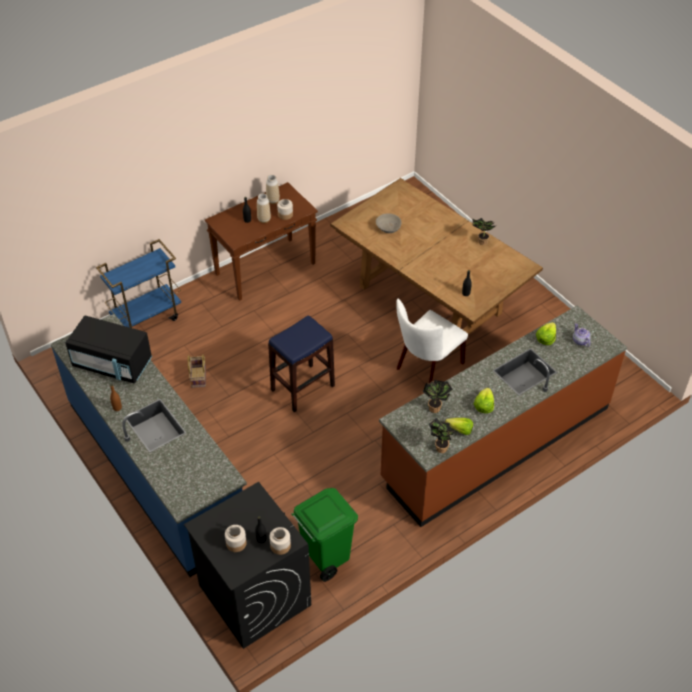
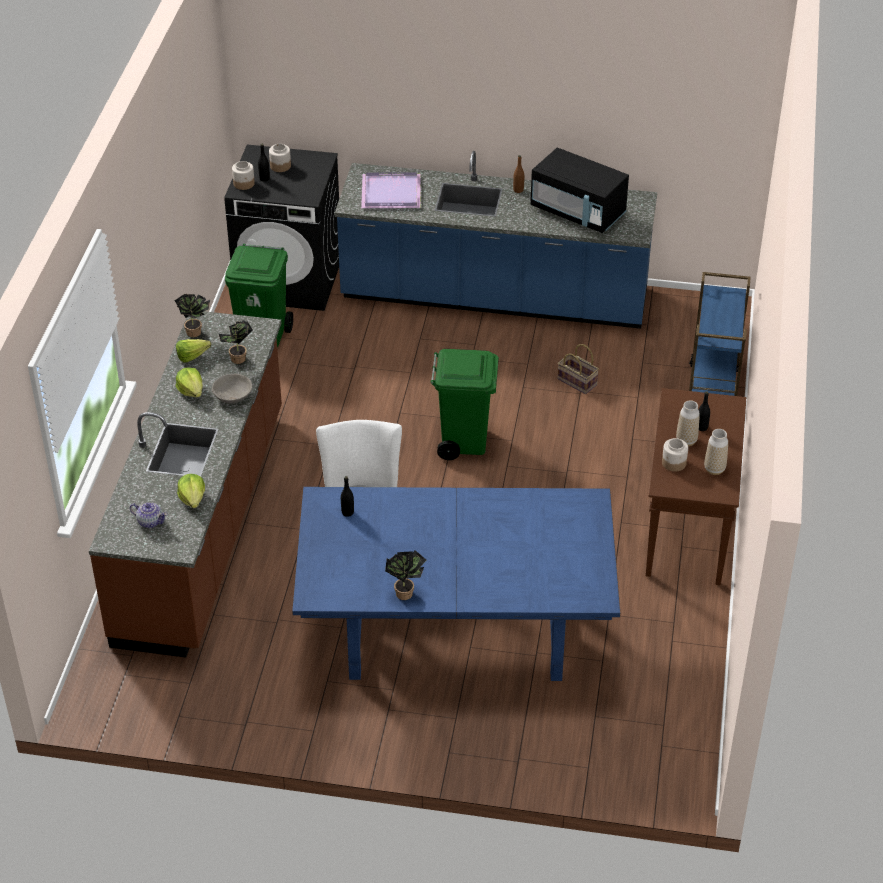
camera: 135 degrees right, 5 degrees down
black microwave [65,315,152,383] -> black microwave turned 120 degrees counterclockwise [530,148,629,233]
stool [268,316,335,412] -> green trash can [431,349,499,460]
brown dining table [330,178,543,353] -> blue dining table [292,487,620,681]
grey bowl [376,213,401,233] -> grey bowl moved to [212,374,252,404]
none -> purple tray [361,172,421,208]

